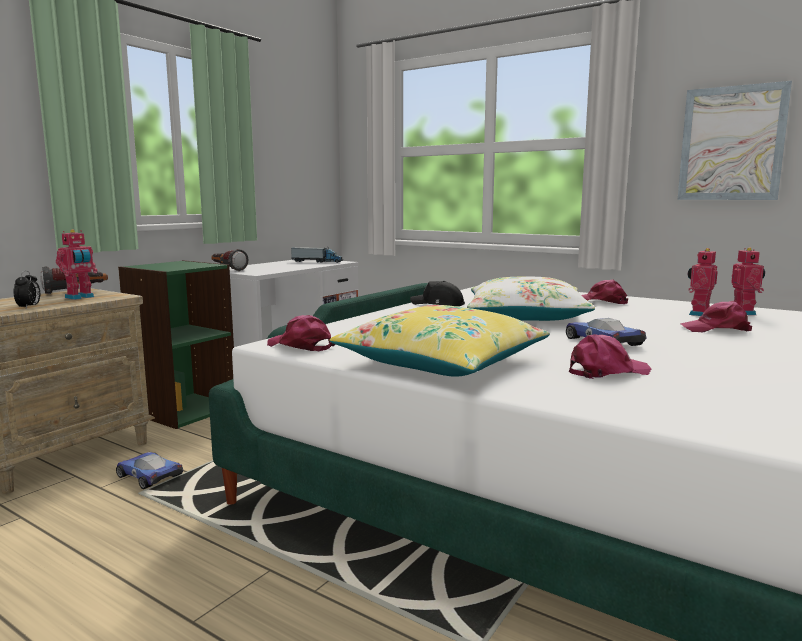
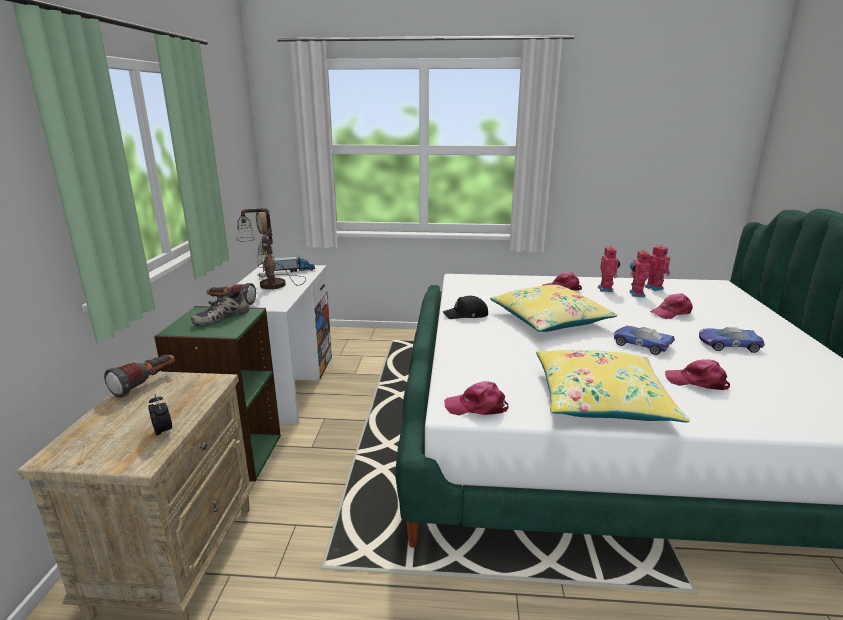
camera: 30 degrees left, 10 degrees up
toy robot [56,229,98,300] -> toy robot moved to [598,245,620,292]
toy car [116,452,183,489] -> toy car moved to [699,327,765,353]
white pillow [467,277,595,321] -> yellow pillow [490,285,617,332]
pink cap [569,334,652,379] -> pink cap turned 105 degrees counterclockwise [665,359,730,390]
picture [678,81,792,200] -> none
none -> shoe [191,290,250,327]
none -> table lamp [236,208,306,290]

